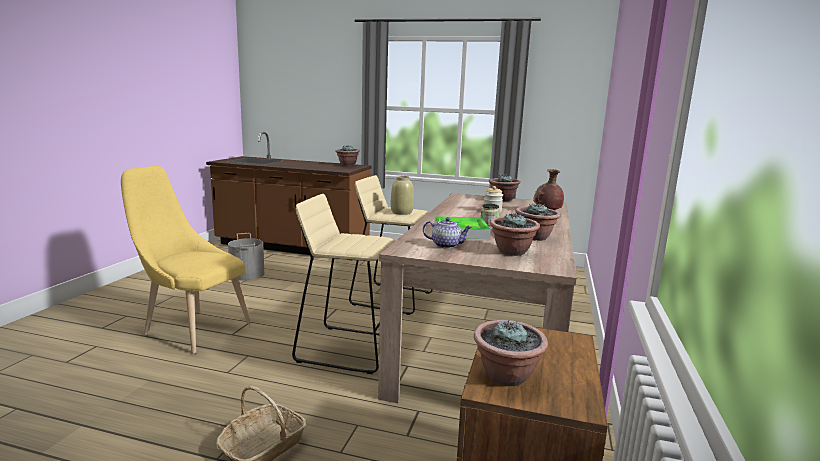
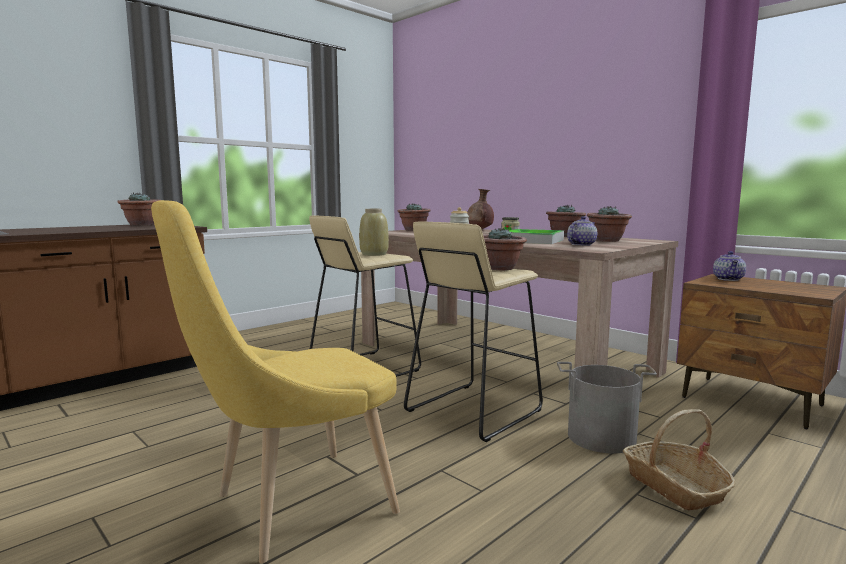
camera: 60 degrees left, 5 degrees down
grey bucket [228,233,264,280] -> grey bucket moved to [557,362,657,454]
potted plant [474,320,548,386] -> potted plant moved to [483,228,527,270]
none -> teapot [713,251,746,281]

